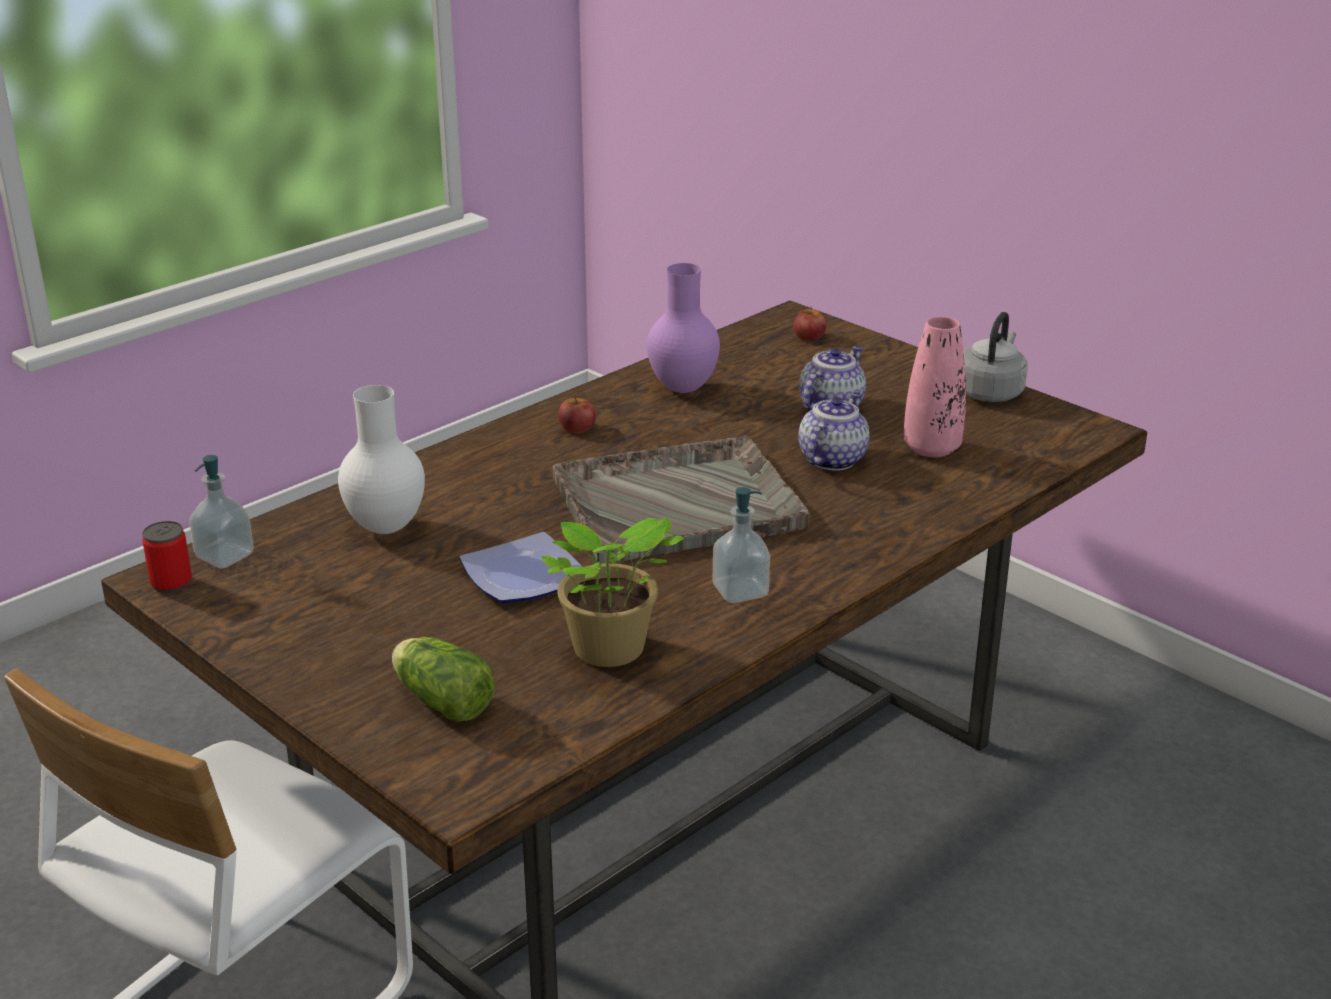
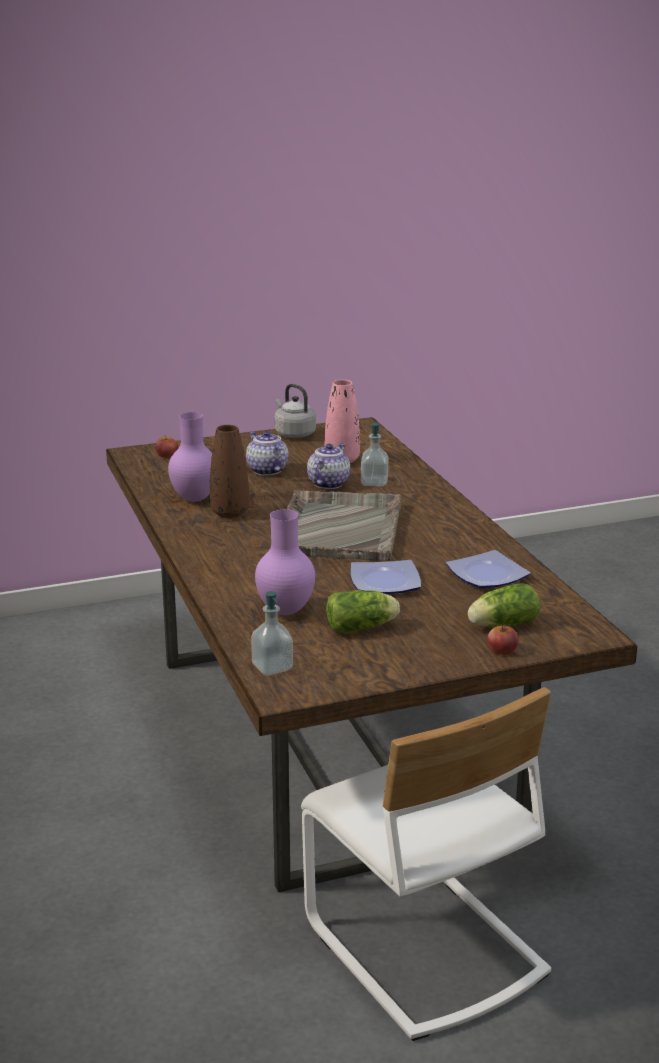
camera: 65 degrees left, 5 degrees down
can [142,521,192,593] -> none
white vase [338,385,425,534] -> purple vase [255,509,315,615]
potted plant [541,517,684,667] -> plate [446,550,531,588]
apple [558,395,596,433] -> apple moved to [487,625,519,655]
soap dispenser [713,487,770,603] -> soap dispenser moved to [361,423,388,487]
teapot [799,392,869,471] -> teapot turned 60 degrees clockwise [307,443,350,489]
none -> brown vase [210,425,249,518]
none -> lettuce [326,590,400,633]

